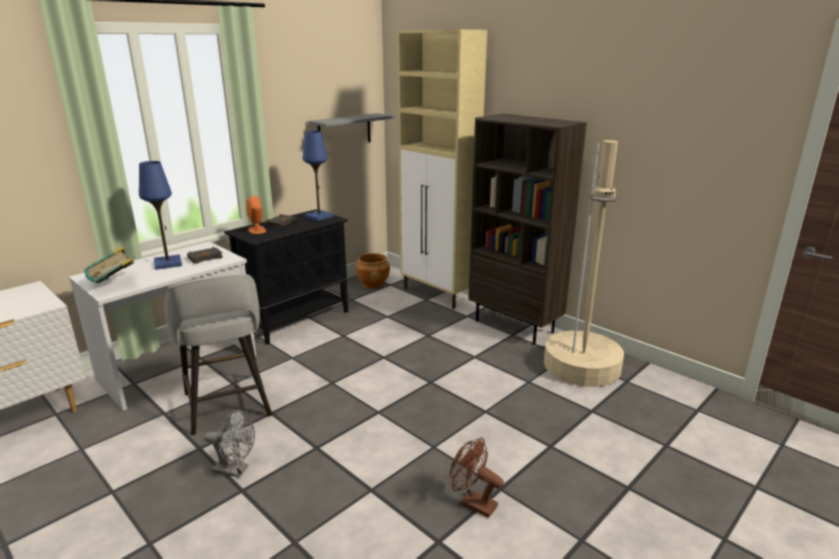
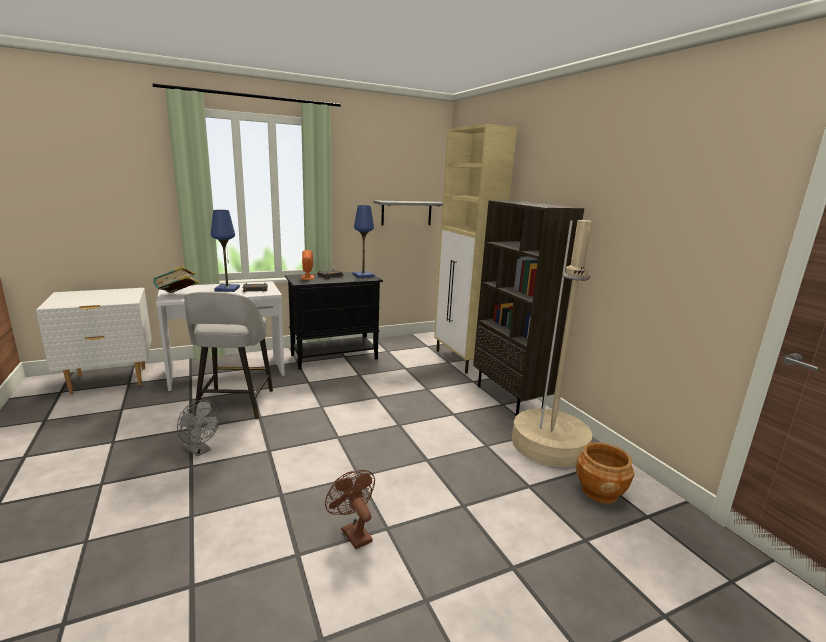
camera: 20 degrees right, 5 degrees down
brown planter [356,253,390,289] -> brown planter moved to [576,442,634,504]

